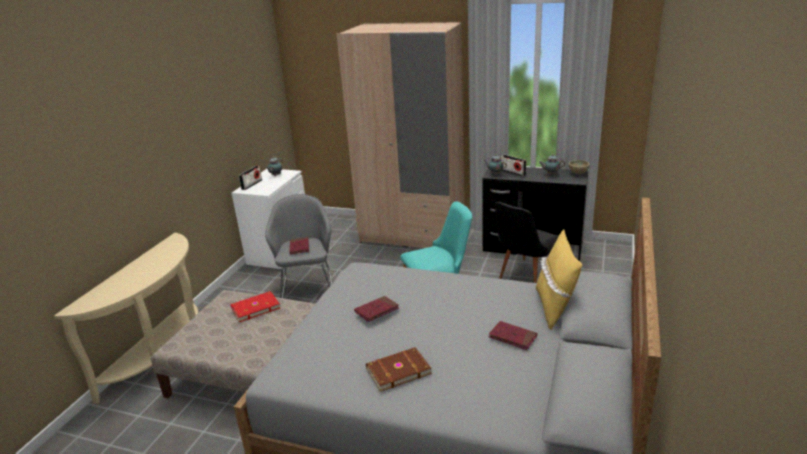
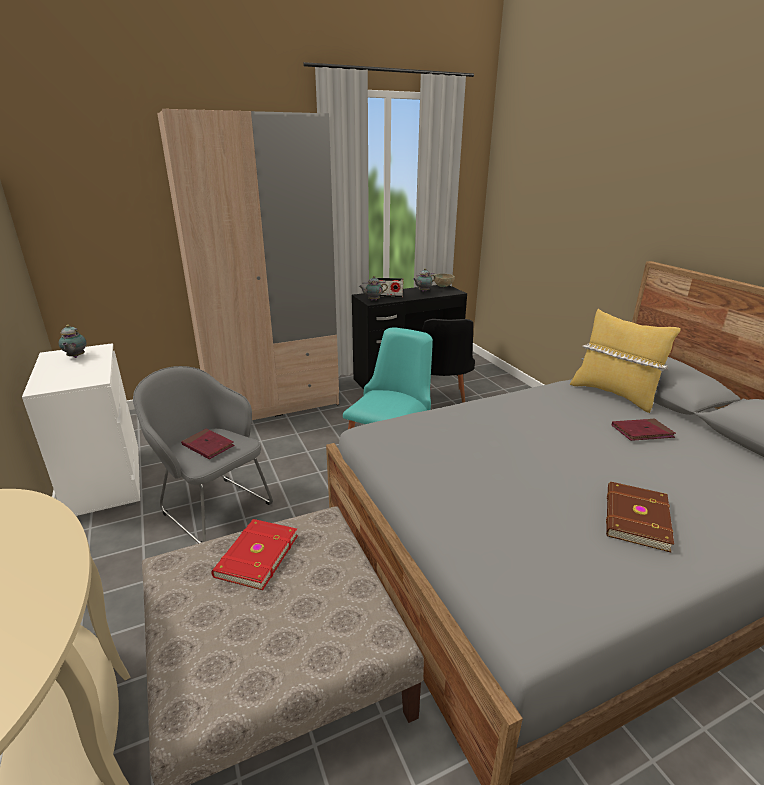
camera: 45 degrees left, 0 degrees up
radio [239,166,262,190] -> none
red book [354,296,399,322] -> none

